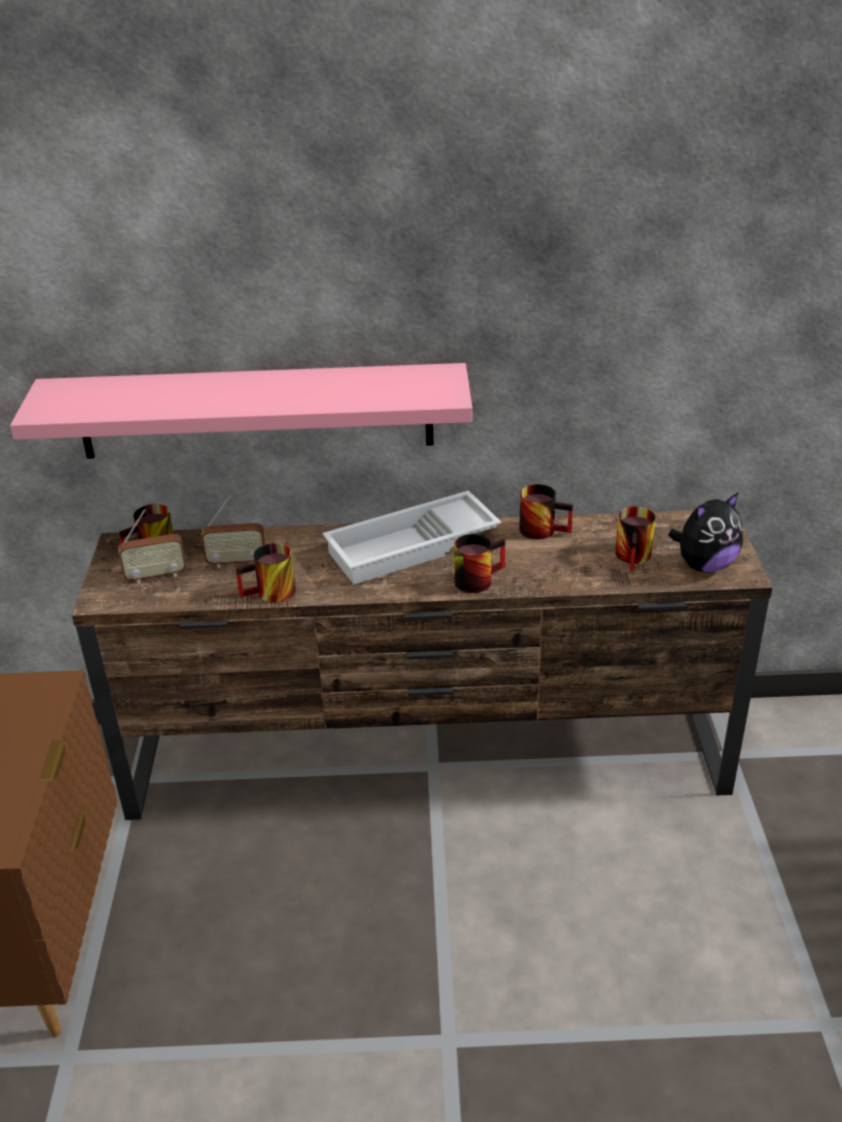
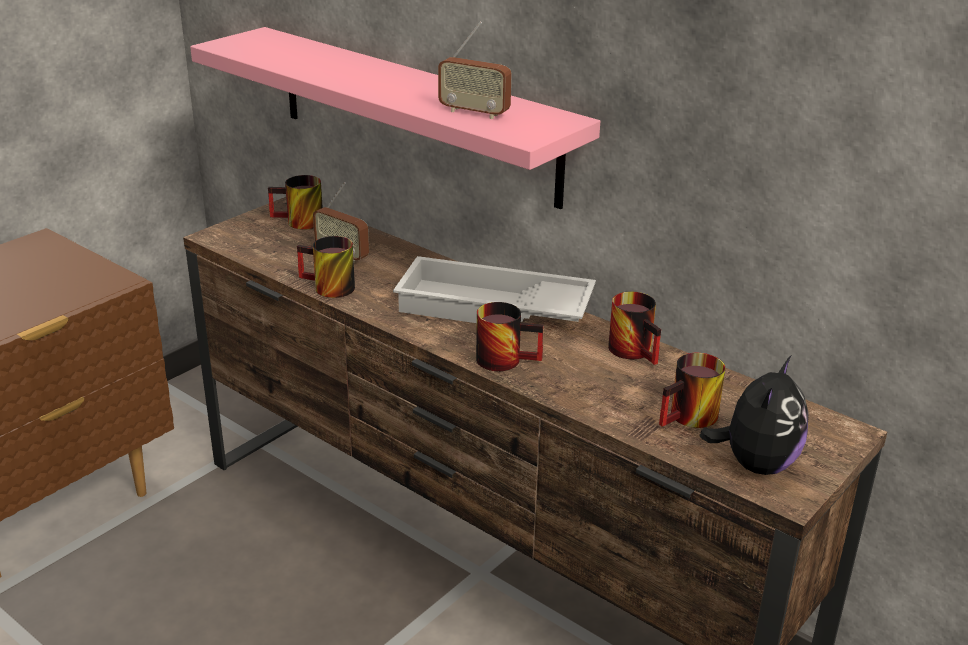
camera: 40 degrees right, 5 degrees down
radio [118,509,186,584] -> radio moved to [438,21,512,119]
plush toy [668,492,743,572] -> plush toy turned 75 degrees counterclockwise [699,356,808,475]

